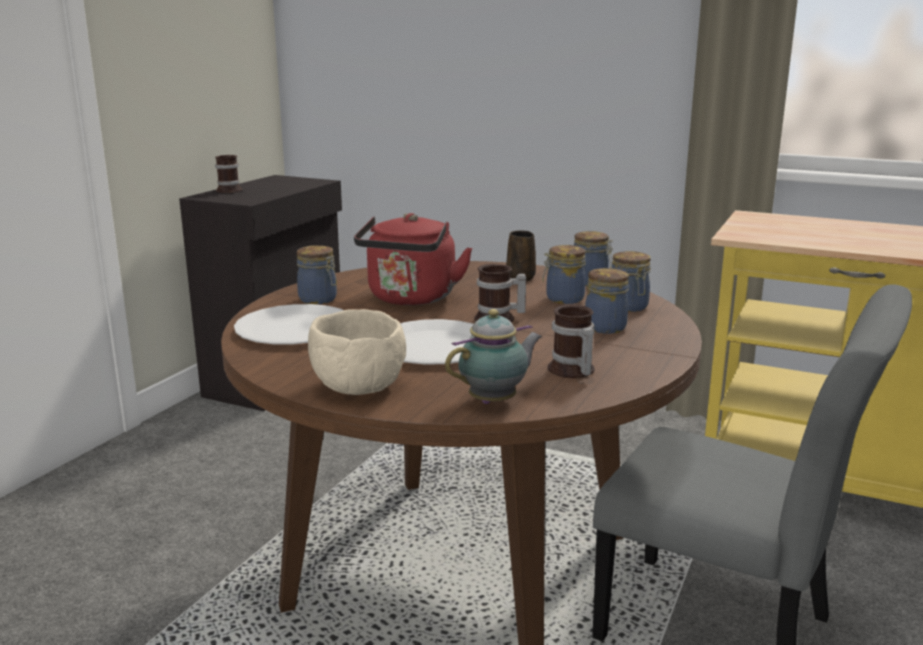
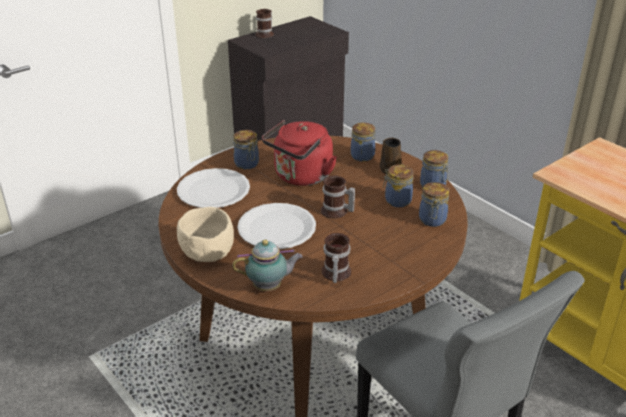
camera: 25 degrees right, 15 degrees up
jar [585,268,629,334] -> jar moved to [351,123,375,162]

